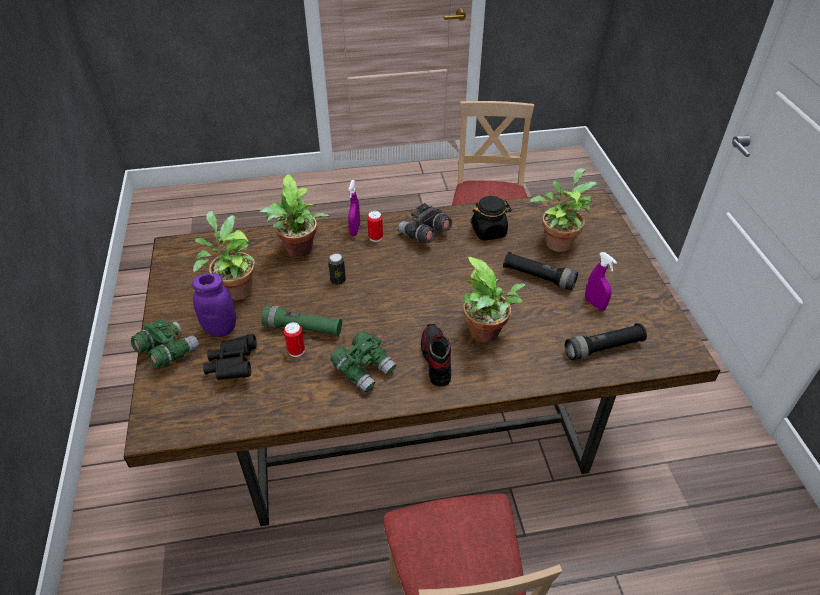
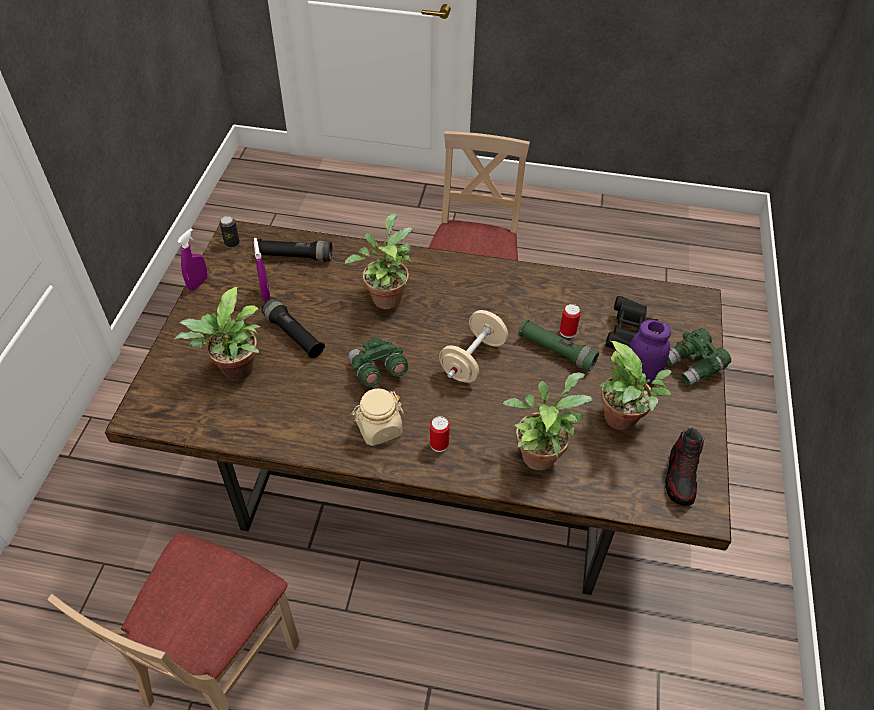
camera: 160 degrees left, 5 degrees up
can [328,253,346,285] -> can moved to [219,216,240,247]
green binoculars [330,331,396,393] -> green binoculars moved to [348,337,408,387]
purple spray bottle [348,180,360,236] -> purple spray bottle moved to [177,228,208,291]
grey binoculars [398,203,452,243] -> beige jar [351,388,404,446]
shoe [421,324,451,386] -> shoe moved to [665,428,704,506]
black jar [471,196,512,240] -> none
none -> beige dumbbell [439,310,508,383]

